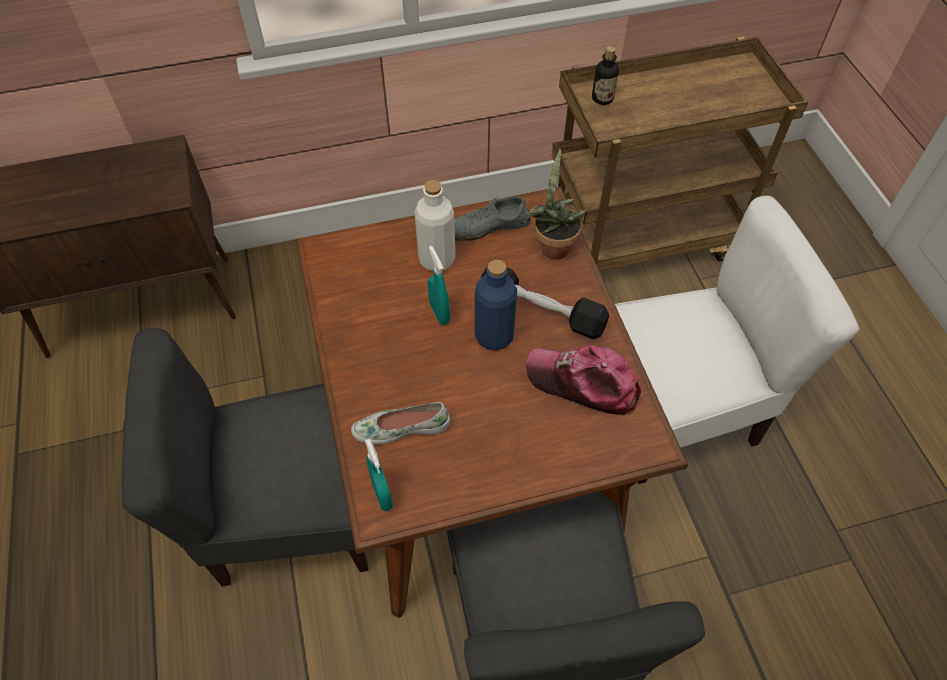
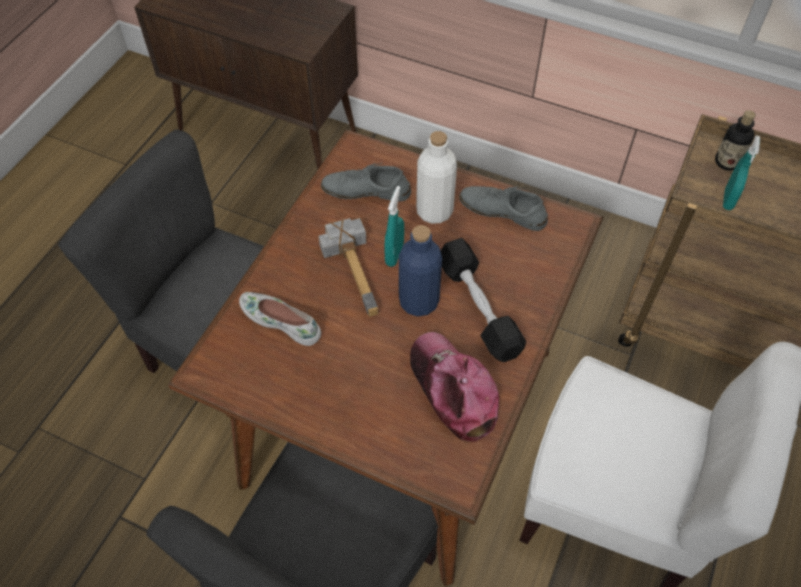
camera: 40 degrees right, 0 degrees up
turquoise spray bottle [365,439,393,511] -> turquoise spray bottle moved to [723,135,760,210]
potted plant [525,149,586,260] -> none
none -> hammer [318,218,378,317]
none -> grey shoe [321,163,411,201]

